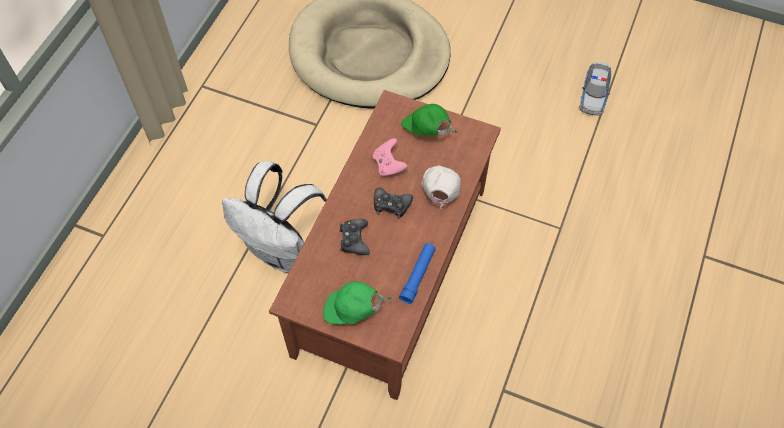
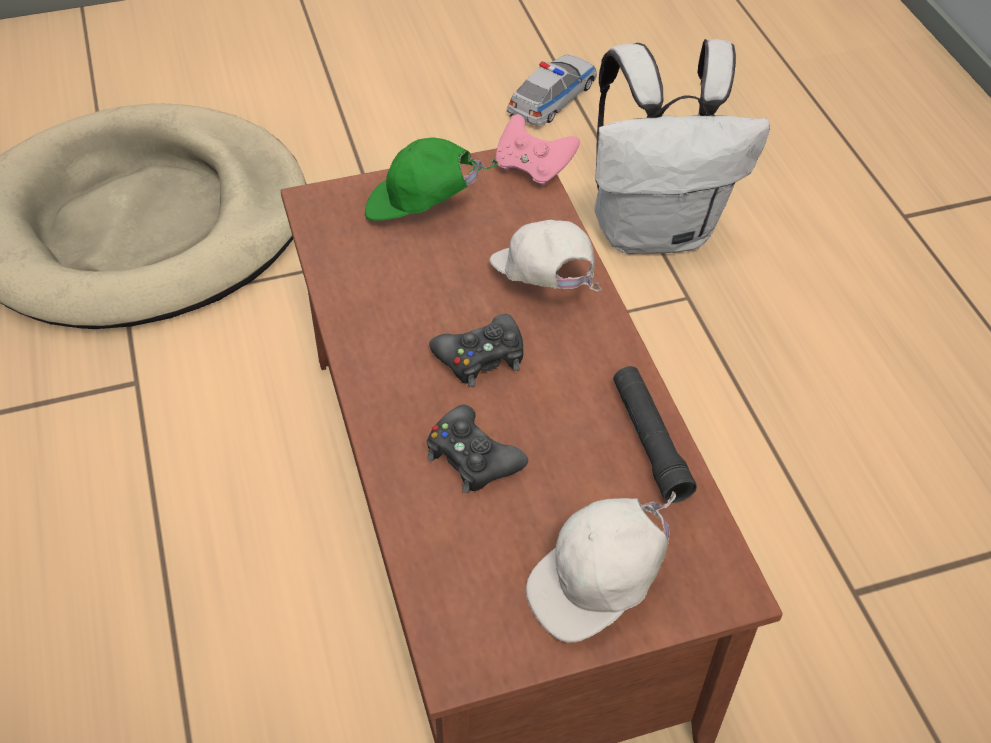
camera: 40 degrees left, 10 degrees down
white backpack [222,161,327,273] -> white backpack moved to [595,39,770,255]
green cap [323,281,391,324] -> white cap [526,491,676,643]
pink game controller [373,138,408,176] -> pink game controller moved to [496,114,580,187]
blue flashlight [399,243,436,304] -> black flashlight [613,366,697,503]
toy car [580,62,611,116] -> toy car turned 120 degrees counterclockwise [506,55,597,126]

